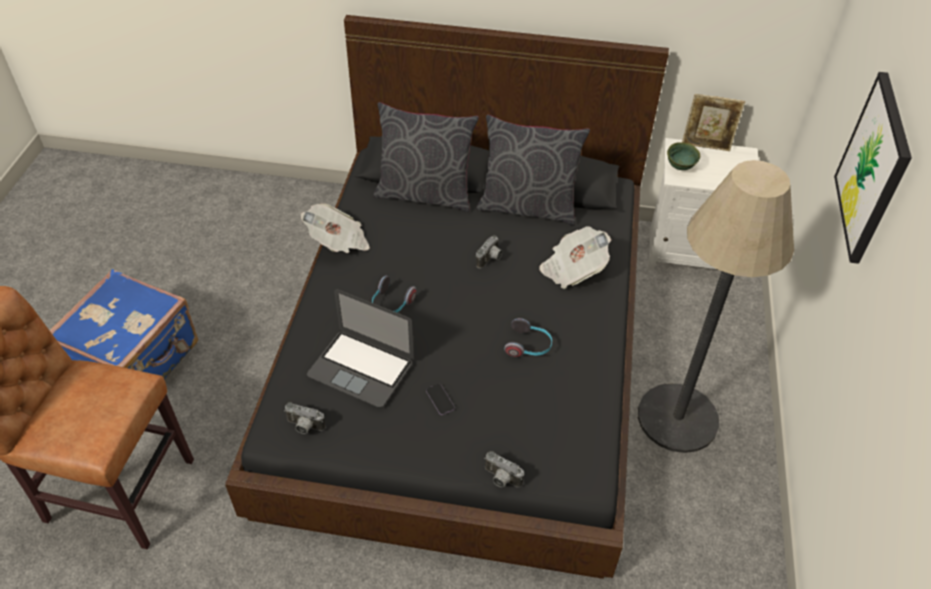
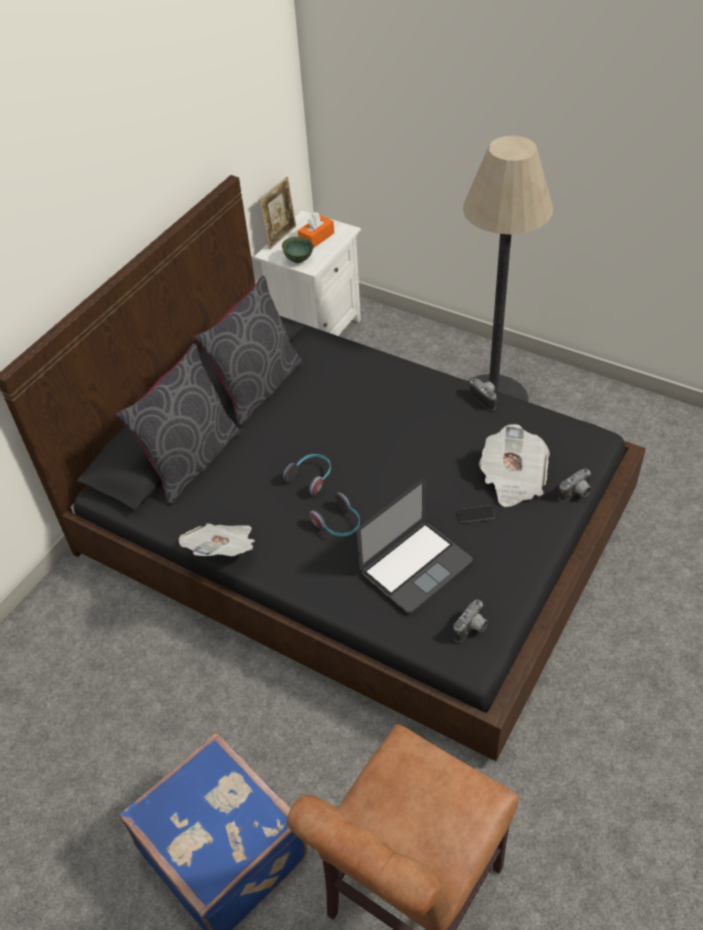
camera: 65 degrees left, 0 degrees up
camera [476,235,502,268] -> camera moved to [469,378,497,410]
headphones [504,318,552,357] -> headphones moved to [283,454,331,495]
newspaper [539,226,611,289] -> newspaper moved to [479,424,550,507]
picture [834,72,912,264] -> none
none -> orange tissue box [298,212,334,248]

